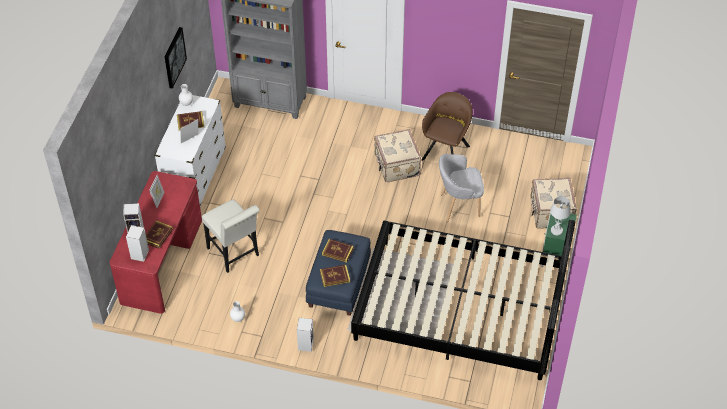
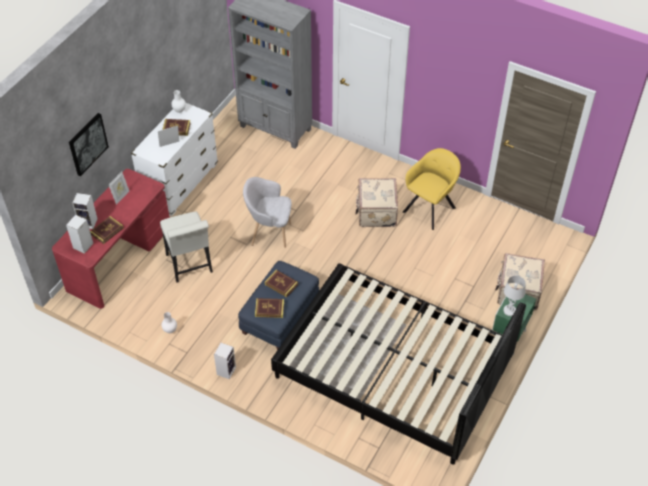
camera: 15 degrees right, 0 degrees up
picture [165,27,187,89] -> picture moved to [69,113,109,176]
brown armchair [421,92,473,161] -> yellow armchair [403,148,461,230]
grey armchair [439,154,484,222] -> grey armchair moved to [243,177,291,248]

